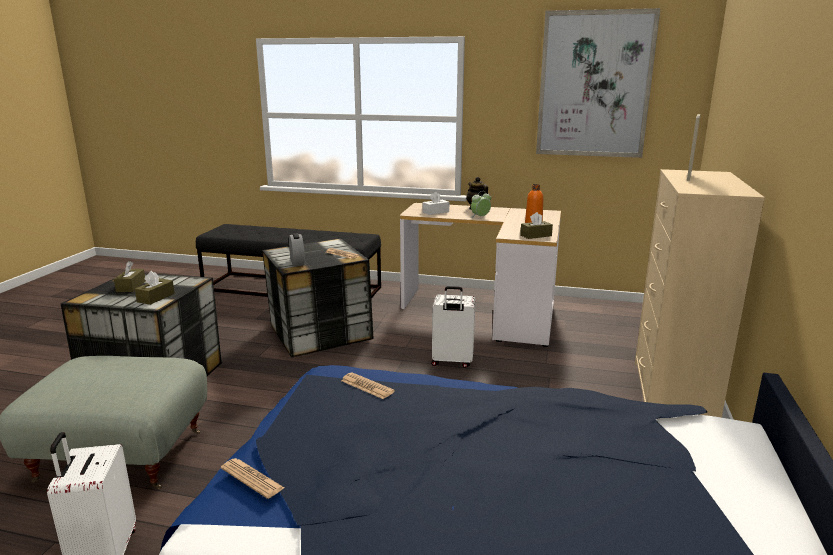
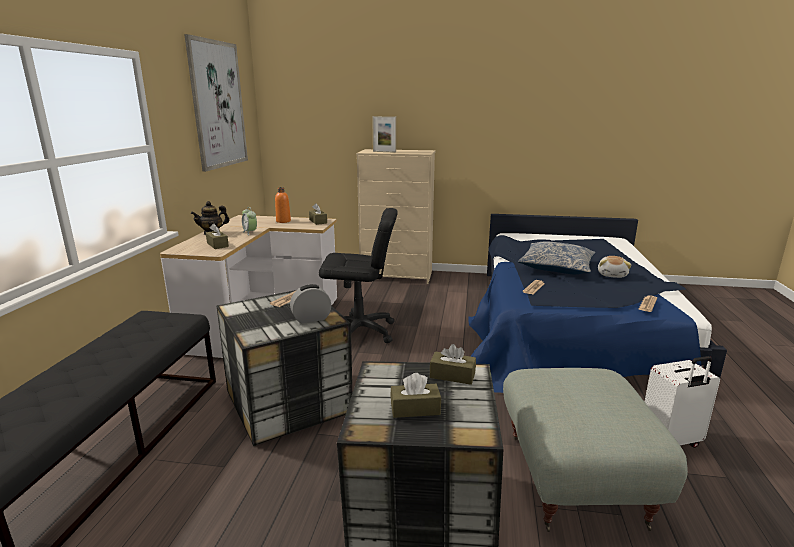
camera: 95 degrees left, 0 degrees up
white tissue box [422,192,449,215] -> brown tissue box [206,223,229,249]
white suitcase [431,286,475,368] -> black office chair [319,208,398,343]
none -> pillow [518,242,596,274]
none -> plush toy [598,256,631,278]

